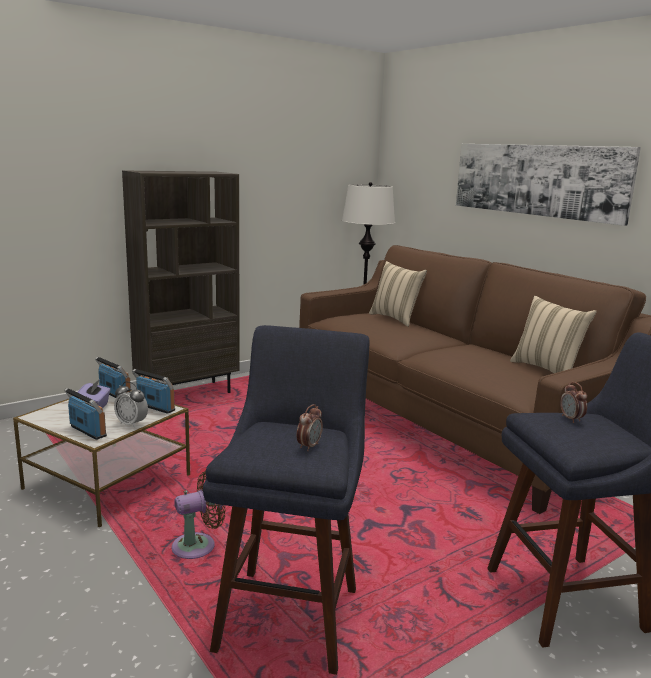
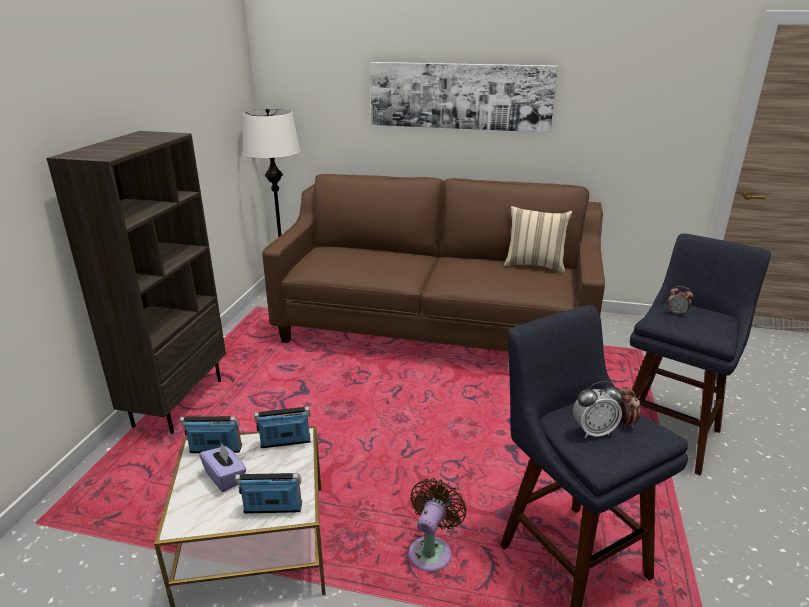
camera: 40 degrees left, 10 degrees up
alarm clock [114,381,148,428] -> alarm clock moved to [573,381,623,438]
beige pillow [369,261,427,327] -> none

